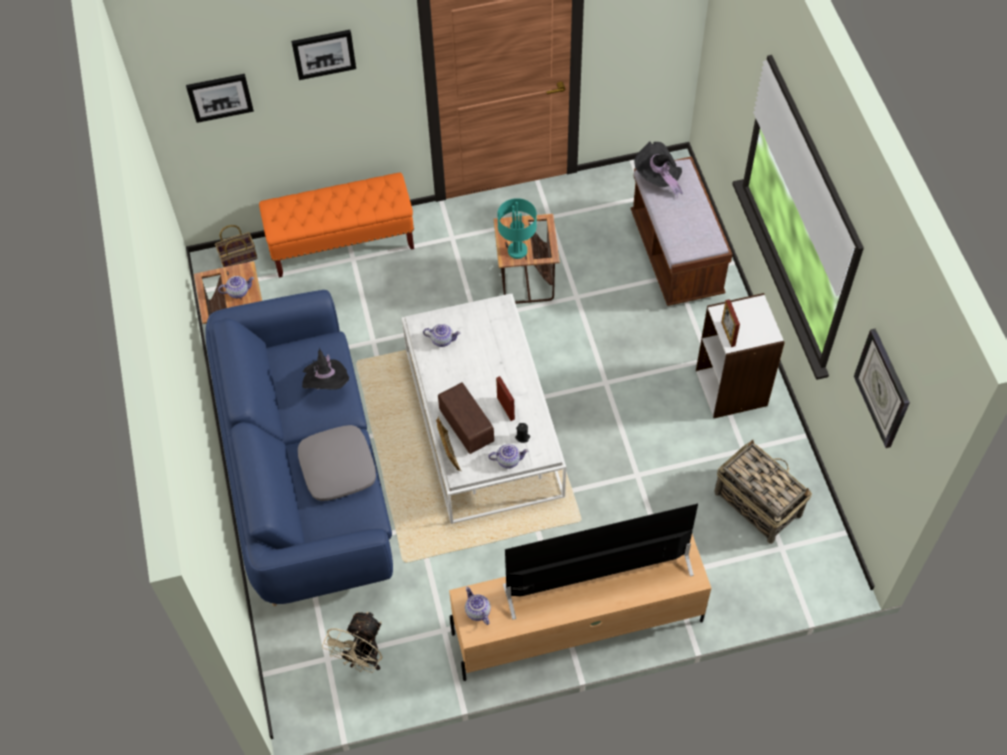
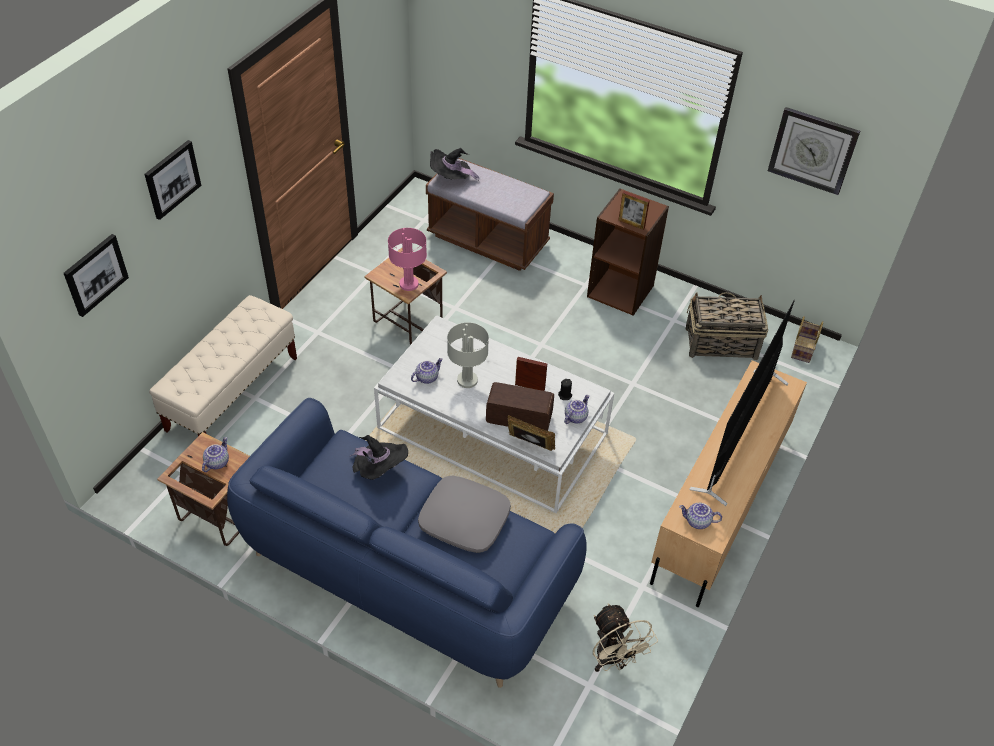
camera: 50 degrees left, 10 degrees down
basket [215,225,258,267] -> basket moved to [791,316,823,363]
orange bench [259,173,414,278] -> beige bench [149,295,297,436]
turquoise table lamp [497,198,537,259] -> pink table lamp [388,228,427,291]
white bookcase [696,293,785,418] -> brown bookcase [587,188,669,316]
none -> grey table lamp [447,322,489,388]

